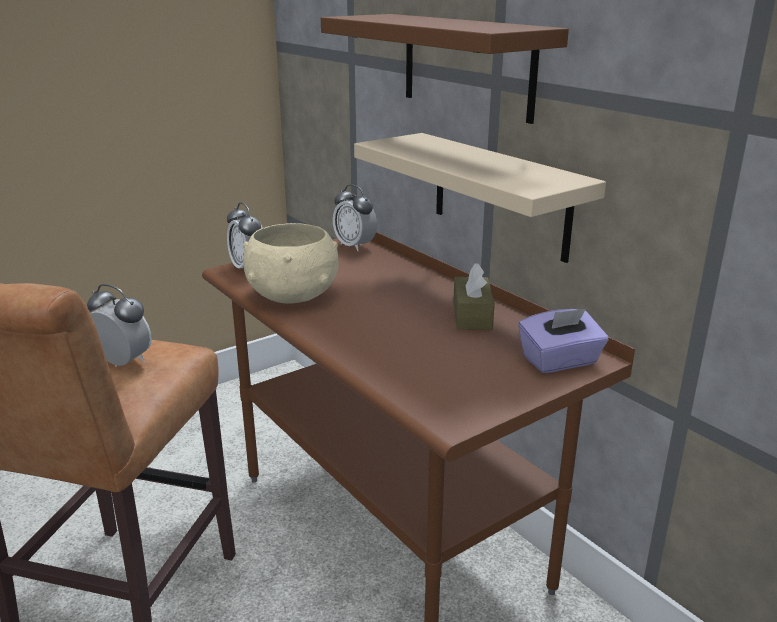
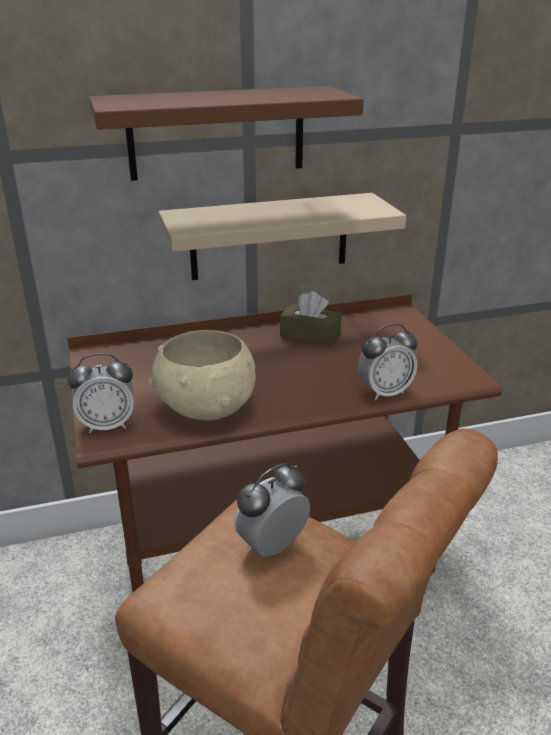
camera: 70 degrees left, 5 degrees up
alarm clock [333,185,377,251] -> alarm clock moved to [357,324,417,401]
purple tissue box [518,309,608,373] -> none

